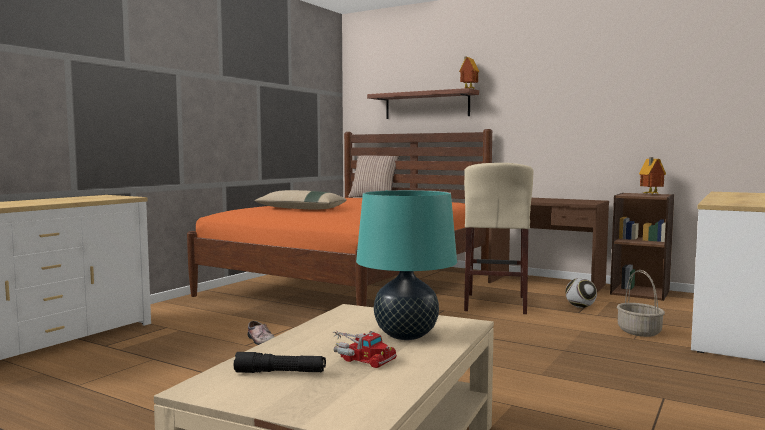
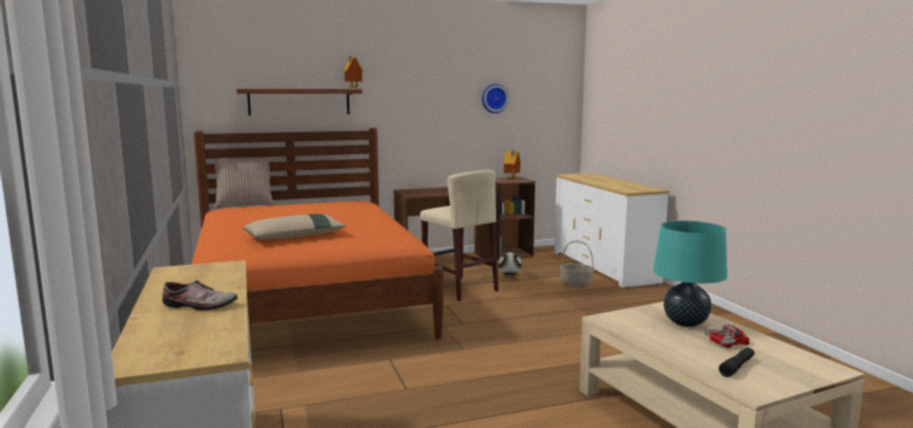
camera: 50 degrees left, 5 degrees up
shoe [248,321,275,345] -> shoe moved to [162,280,238,310]
none -> wall clock [482,84,509,113]

